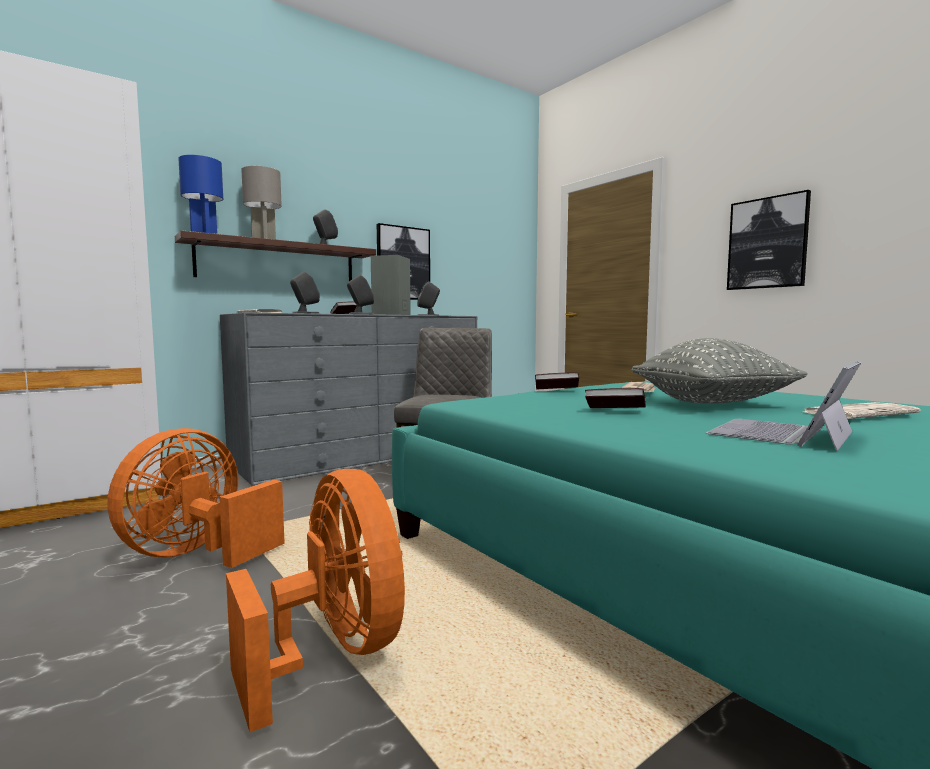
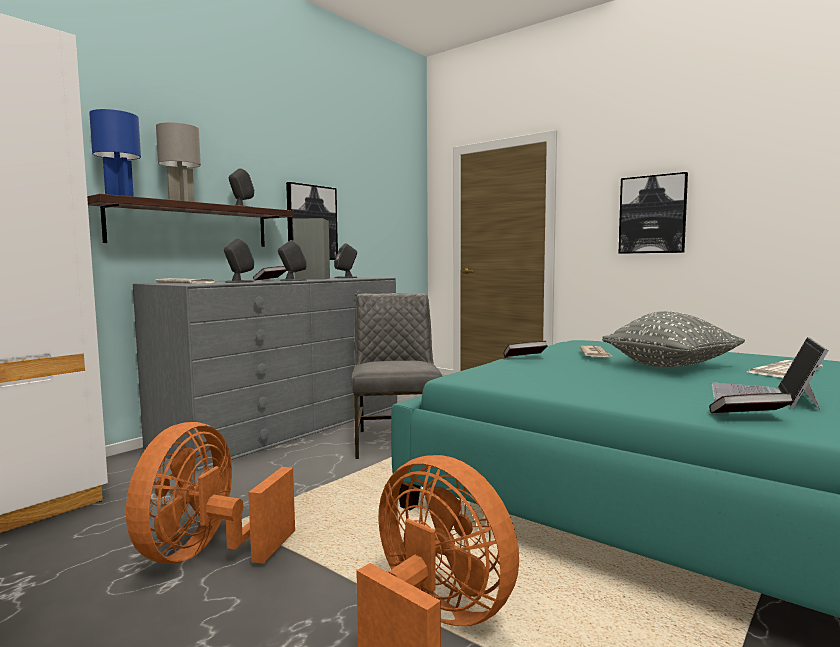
camera: 15 degrees left, 0 degrees up
book [585,388,646,408] -> book moved to [709,393,794,413]

